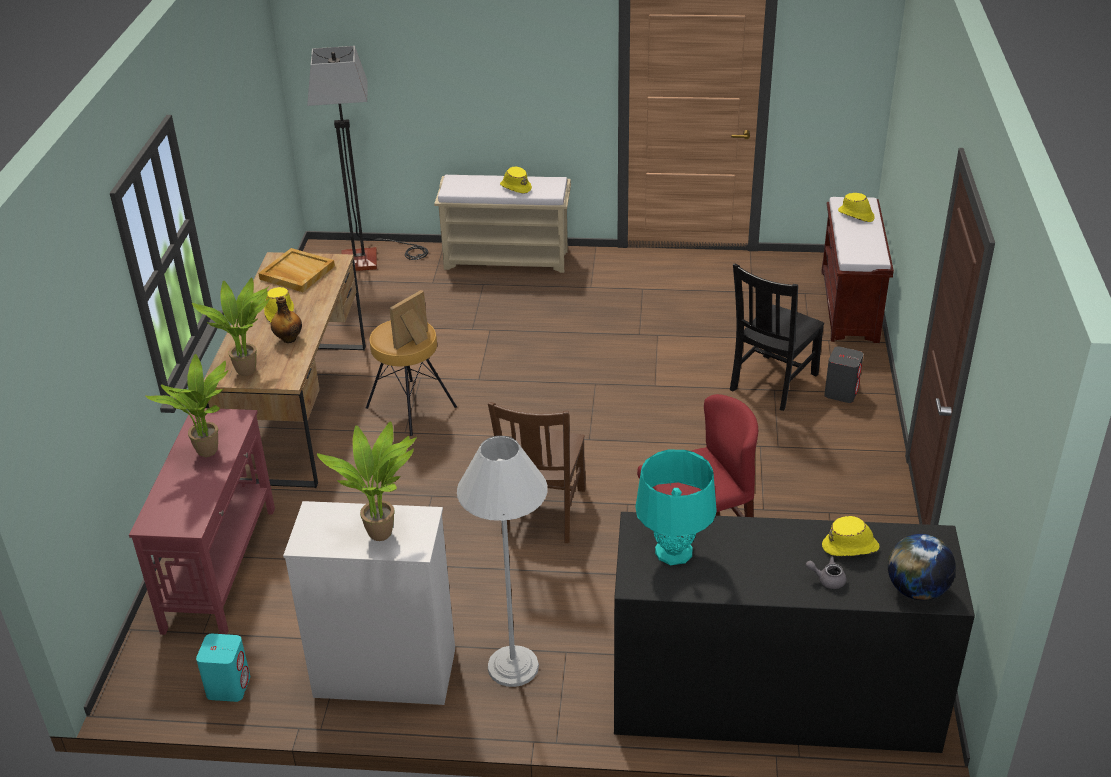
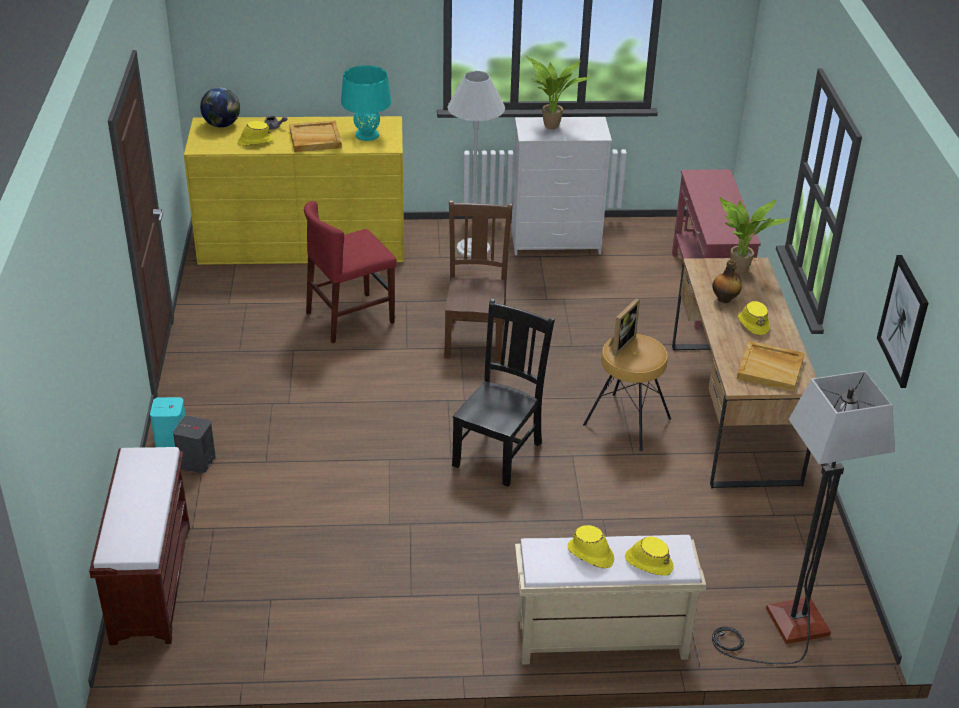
camera: 170 degrees right, 0 degrees up
potted plant [145,354,229,457] -> none
turquoise speaker [196,634,250,702] -> turquoise speaker moved to [150,397,186,447]
black dresser [614,512,975,753] -> yellow dresser [184,116,404,265]
black chair [730,264,824,411] -> black chair moved to [452,299,555,487]
yellow hat [838,193,875,222] -> yellow hat moved to [625,536,673,576]
none -> beige tray [289,121,342,152]
none -> picture [877,255,928,388]

